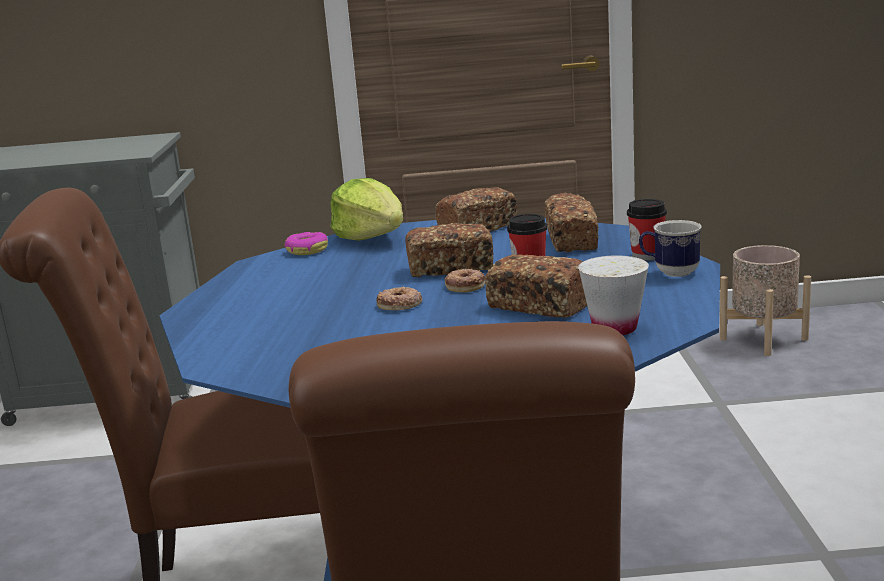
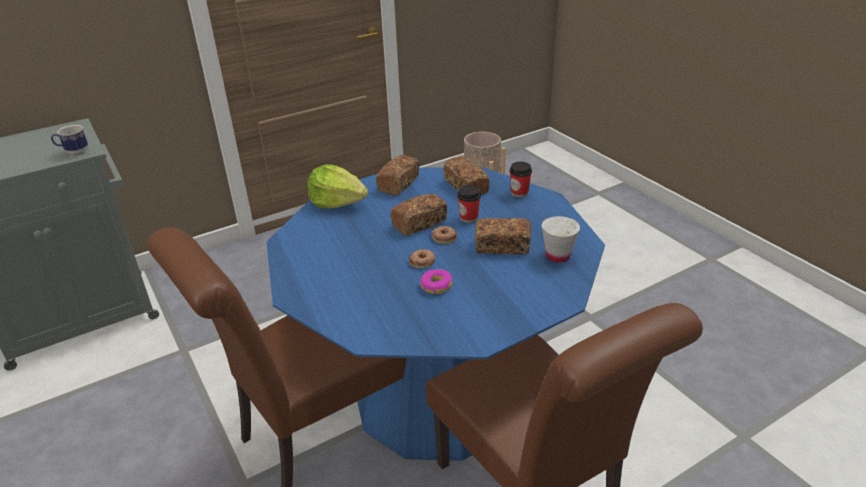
camera: 30 degrees left, 15 degrees up
donut [285,232,328,255] -> donut moved to [420,269,452,294]
mug [639,220,702,277] -> mug moved to [51,125,88,155]

